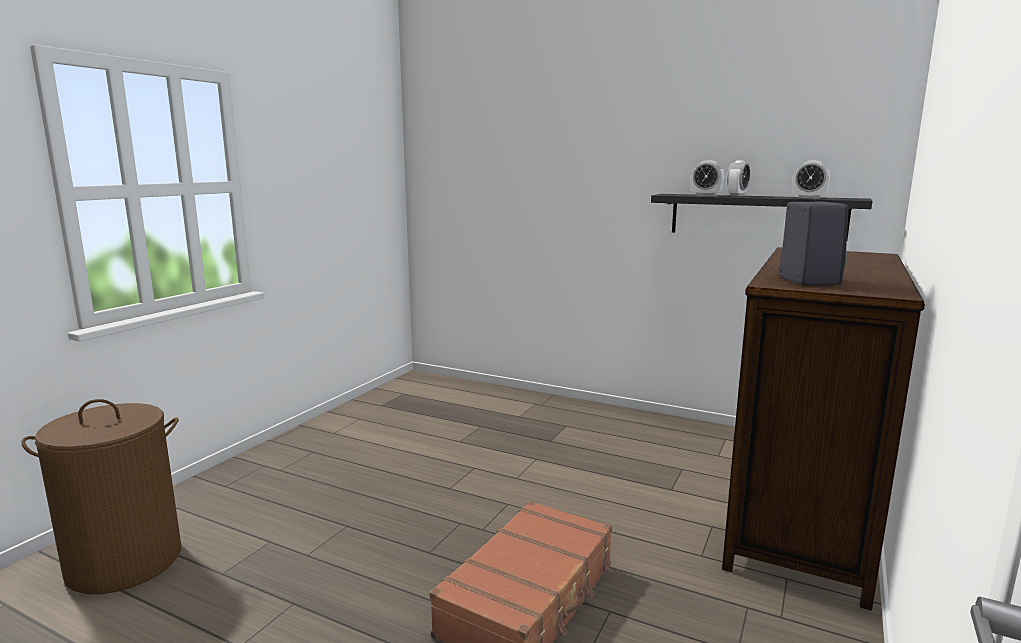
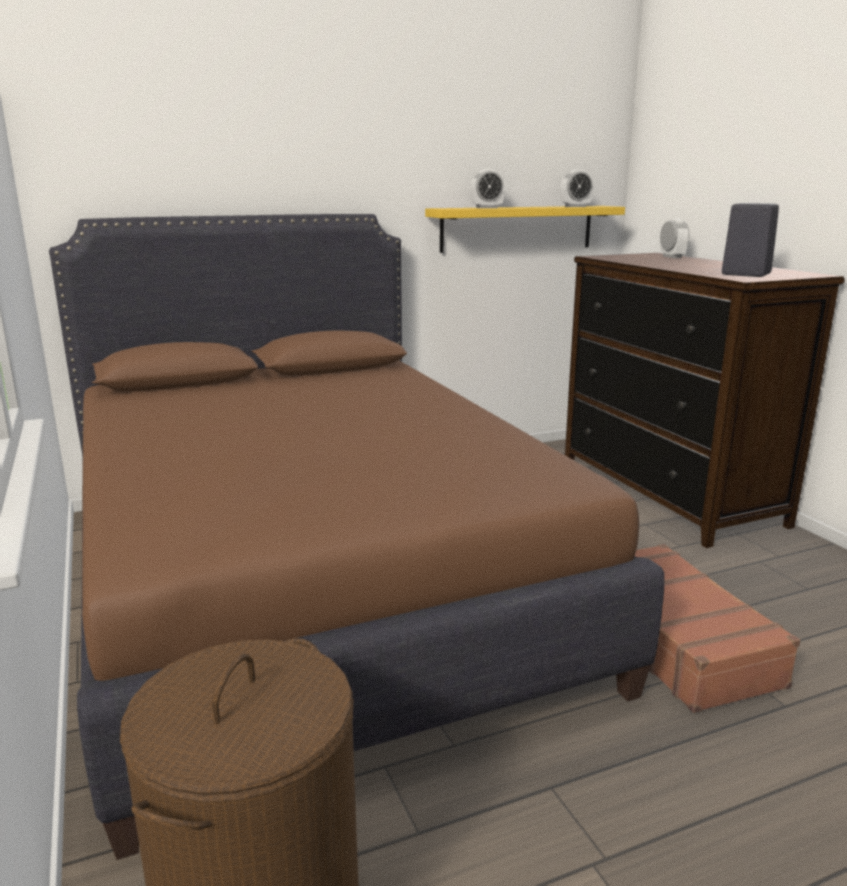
camera: 50 degrees left, 5 degrees up
black shelf [651,194,873,240] -> yellow shelf [425,206,625,253]
alarm clock [727,161,750,197] -> alarm clock moved to [660,218,689,258]
none -> brown bed [49,214,665,860]

